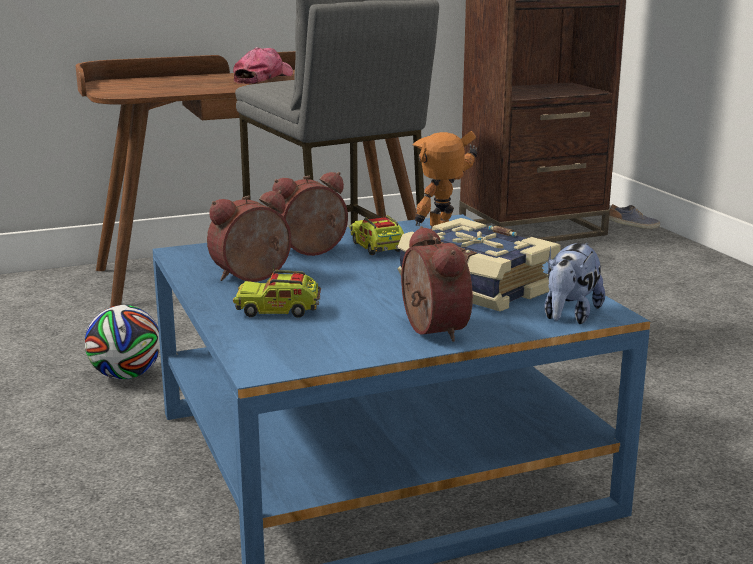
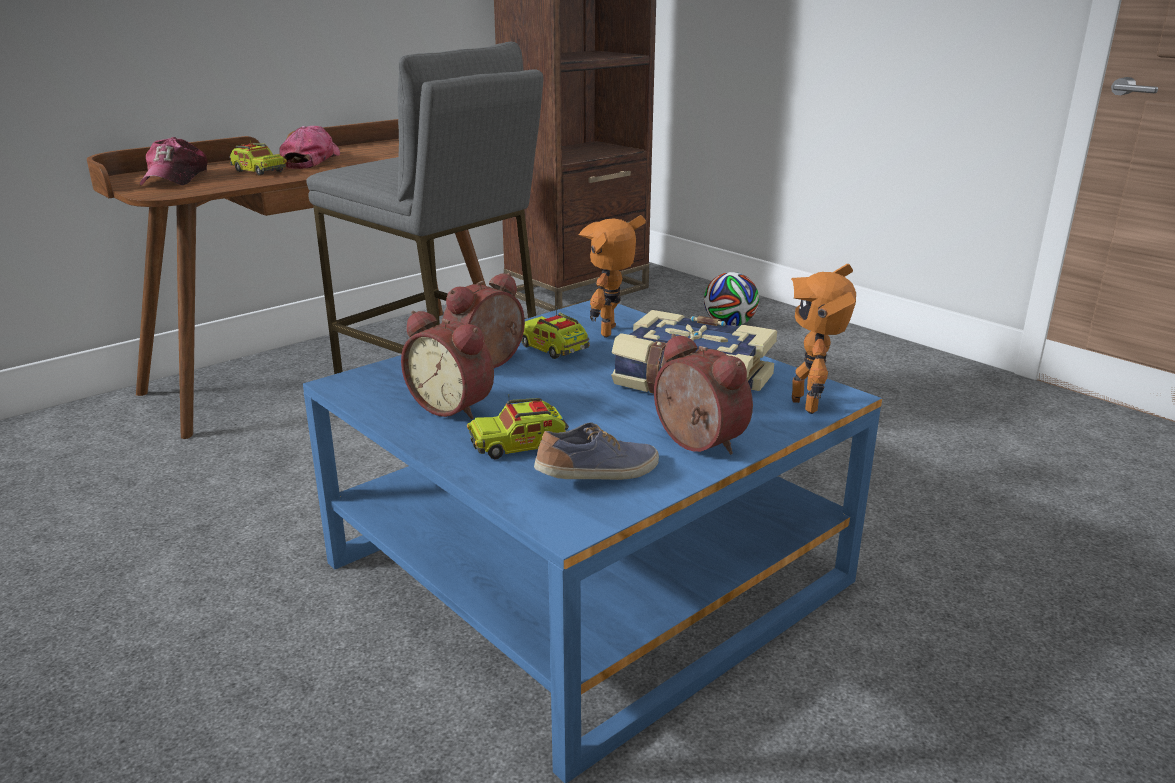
camera: 20 degrees left, 5 degrees up
football [85,305,160,379] -> football moved to [704,272,759,326]
alarm clock [207,190,292,282] -> alarm clock turned 90 degrees counterclockwise [401,310,494,419]
plush toy [544,243,605,324] -> toy robot [791,264,856,414]
shoe [609,204,660,229] -> shoe moved to [534,422,659,480]
none -> cap [140,137,208,186]
none -> toy truck [229,141,287,176]

